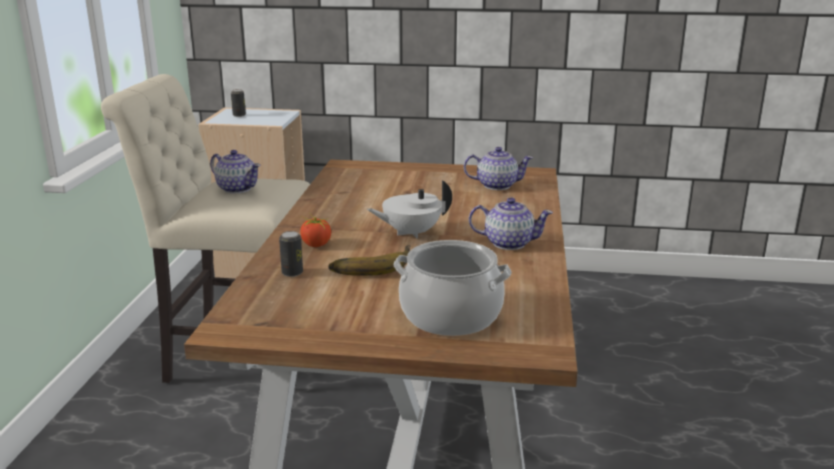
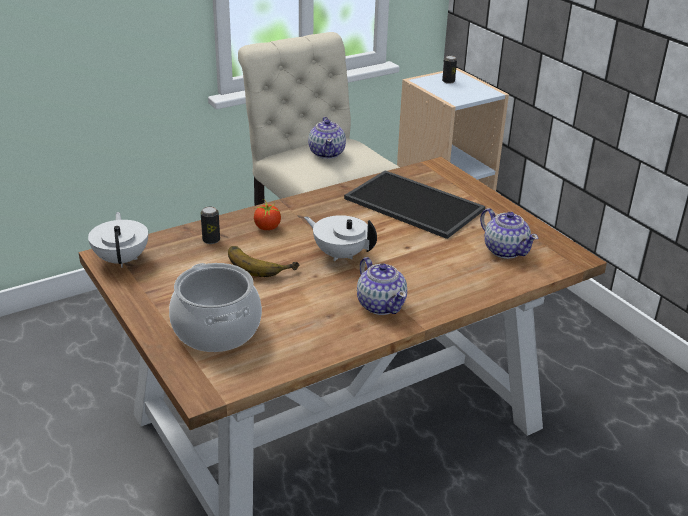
camera: 50 degrees right, 10 degrees up
none -> white teapot [88,212,148,268]
none -> tray [344,170,485,239]

